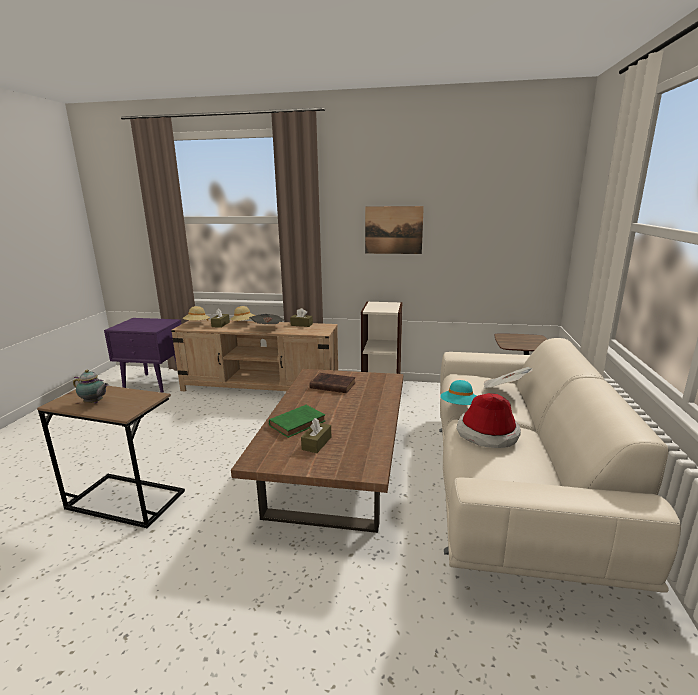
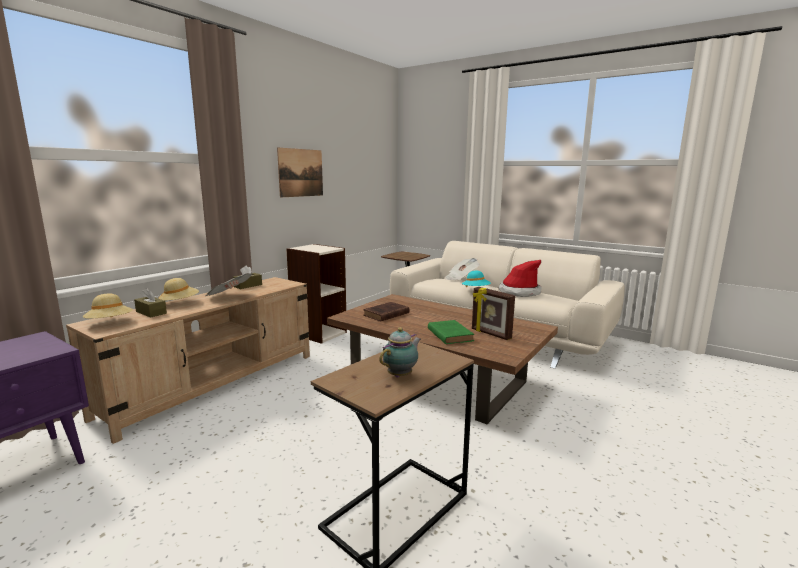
camera: 65 degrees left, 5 degrees down
brown tissue box [301,418,331,453] -> picture frame [472,287,515,340]

